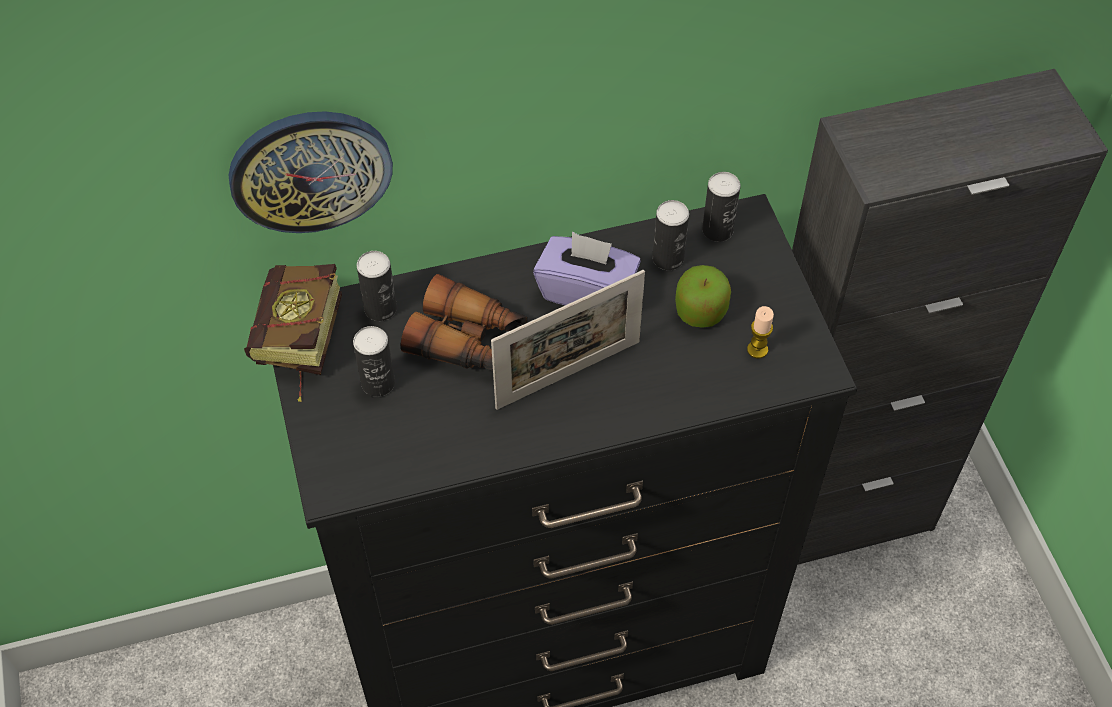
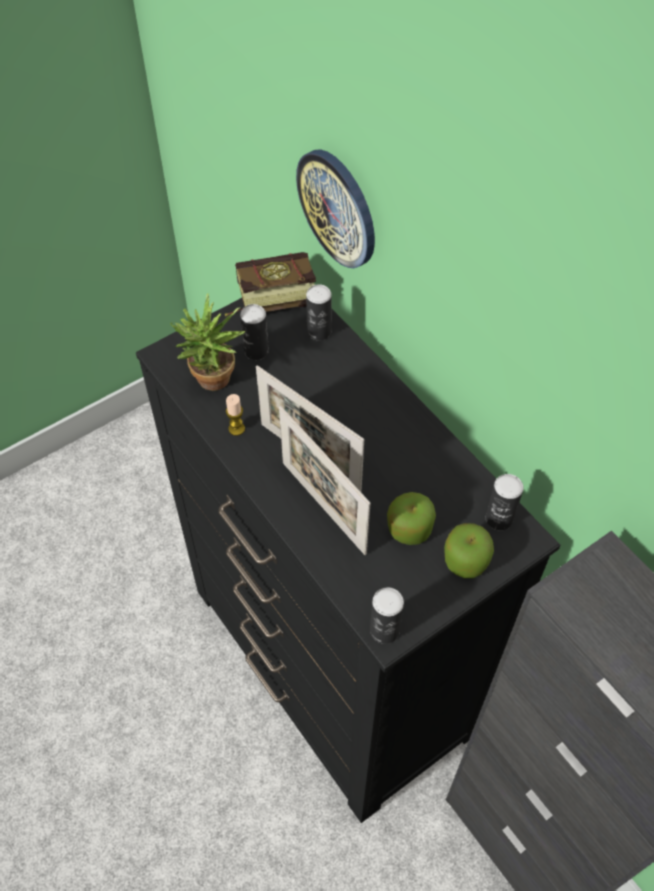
camera: 70 degrees right, 0 degrees up
binoculars [401,274,528,371] -> none
purple tissue box [533,232,641,305] -> none
can [652,200,689,270] -> can moved to [370,587,404,644]
candle [747,306,774,358] -> candle moved to [226,394,245,436]
none -> potted plant [170,293,246,391]
none -> picture frame [279,406,371,555]
none -> apple [444,523,494,578]

